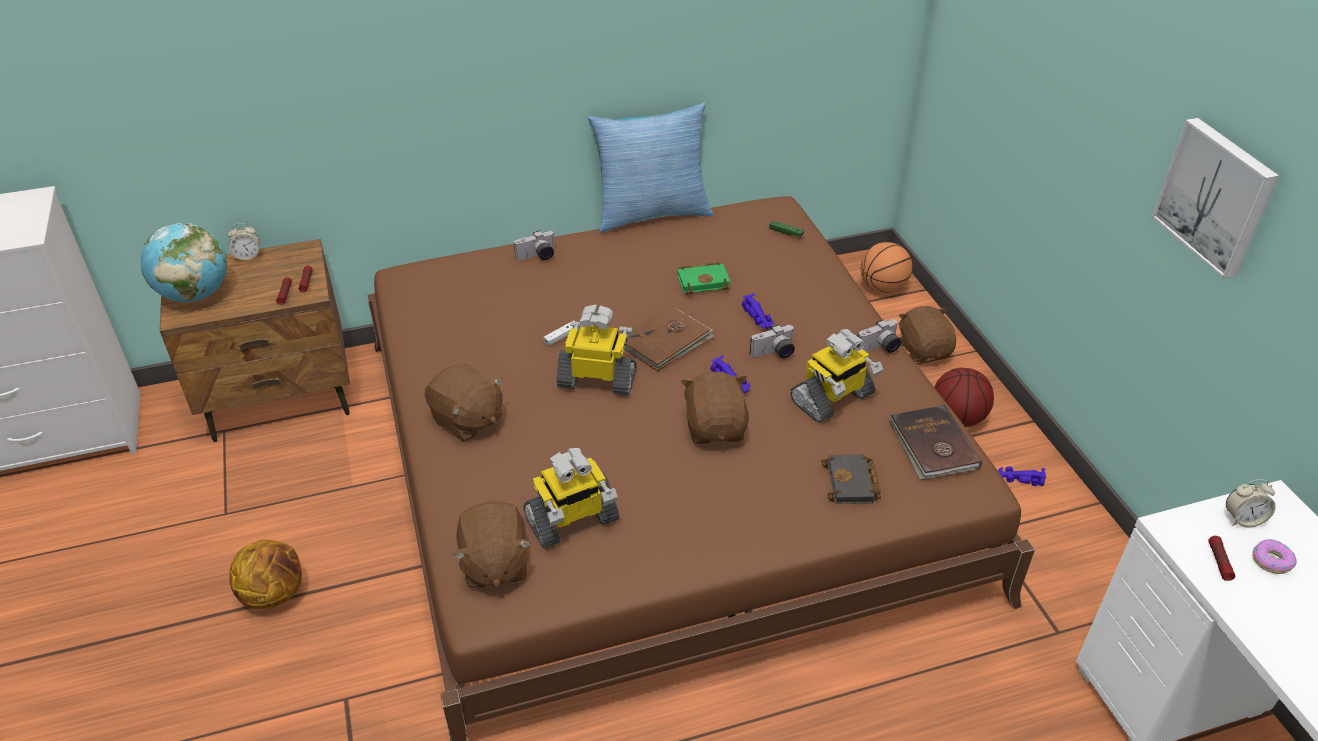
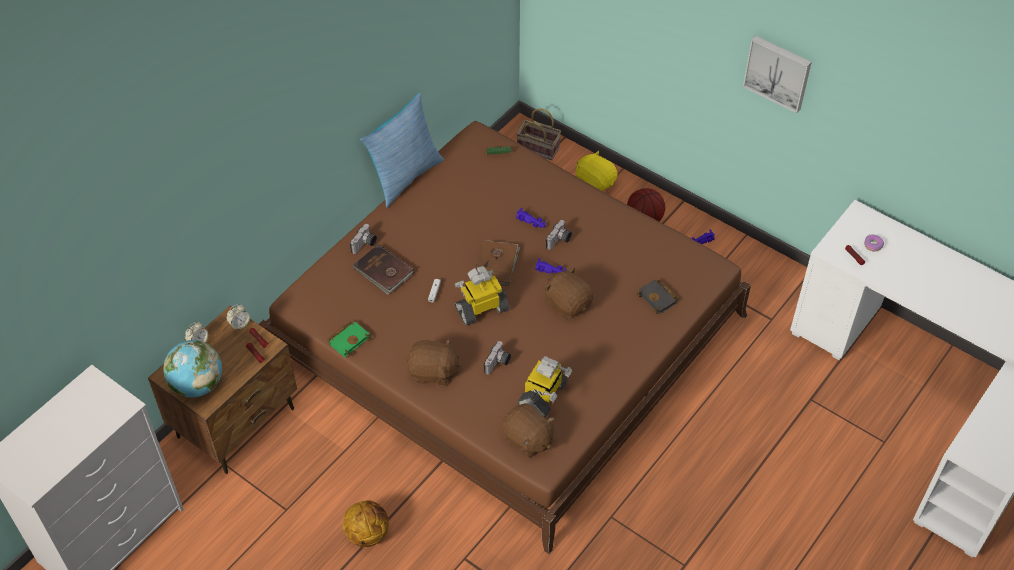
camera: 35 degrees left, 10 degrees up
green book [677,262,730,295] -> green book moved to [328,321,371,357]
toy robot [790,329,883,423] -> none
camera [857,319,901,353] -> camera moved to [483,341,511,374]
basketball [861,242,912,293] -> basket [516,108,561,160]
brown book [889,405,982,480] -> brown book moved to [353,244,414,295]
brown plush toy [899,306,956,363] -> yellow plush toy [576,150,618,191]
alarm clock [1226,479,1276,528] -> alarm clock moved to [226,304,250,331]

